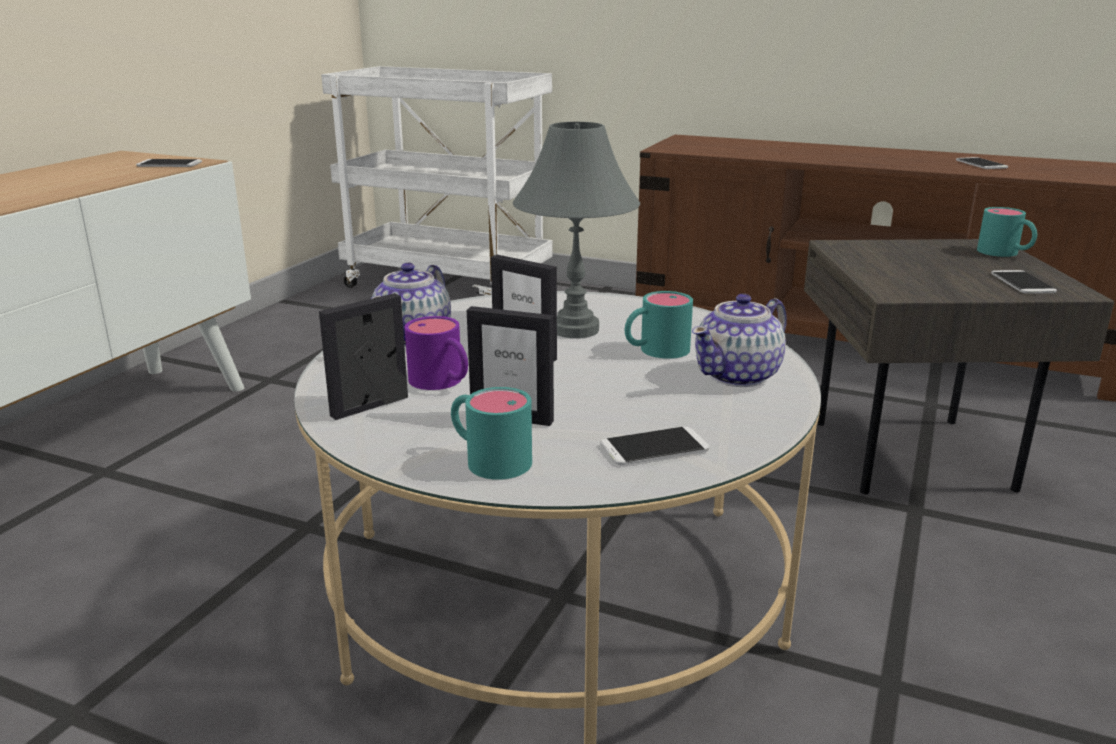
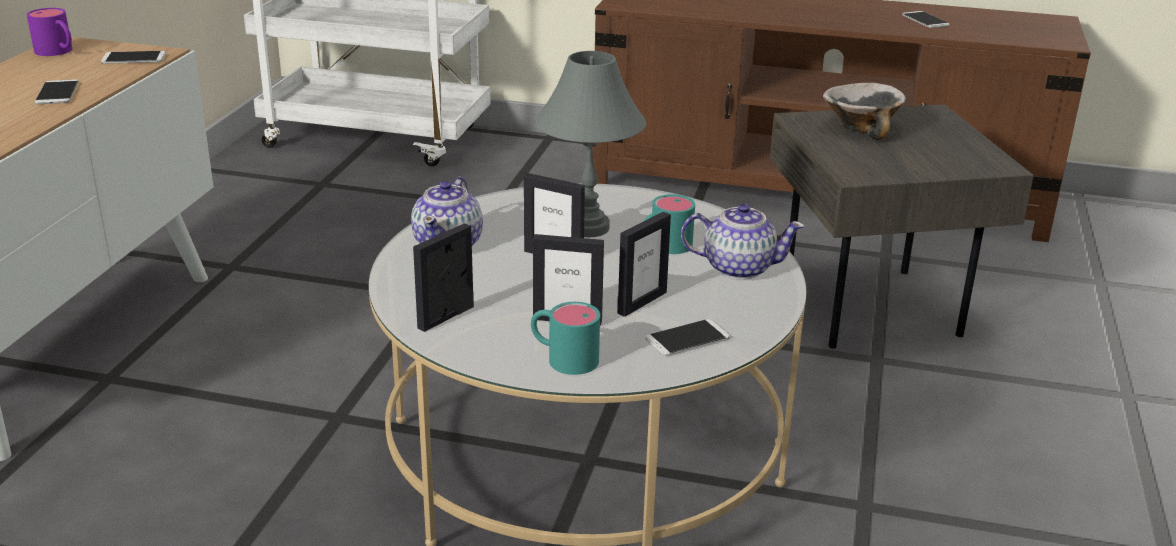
camera: 10 degrees left, 5 degrees up
purple mug [405,316,468,390] -> purple mug moved to [27,8,72,56]
teapot [692,293,787,387] -> teapot turned 120 degrees counterclockwise [681,203,805,280]
turquoise mug [977,207,1037,257] -> none
phone [991,270,1057,294] -> phone moved to [35,79,79,104]
none -> picture frame [617,212,671,317]
none -> bowl [823,83,906,140]

